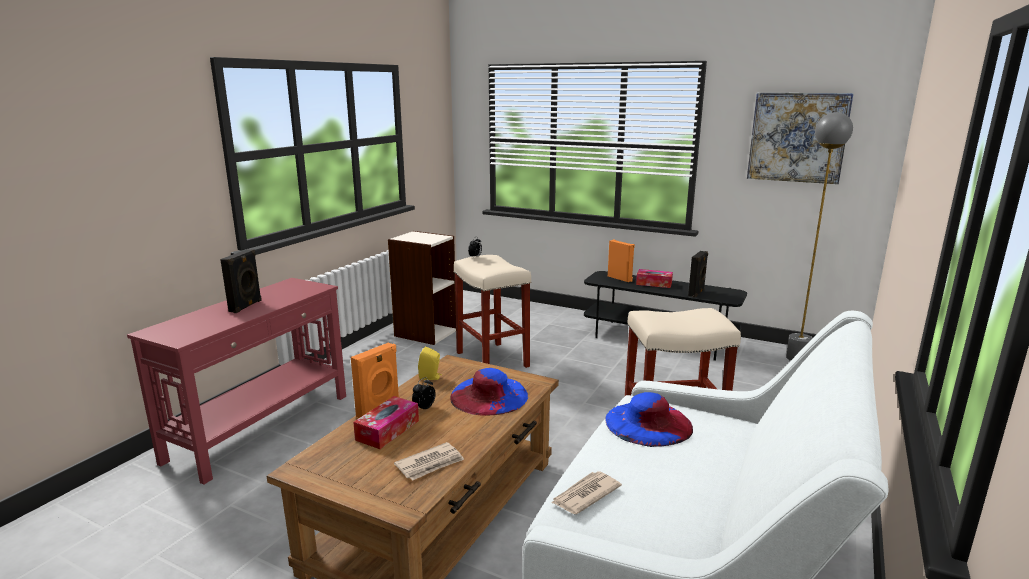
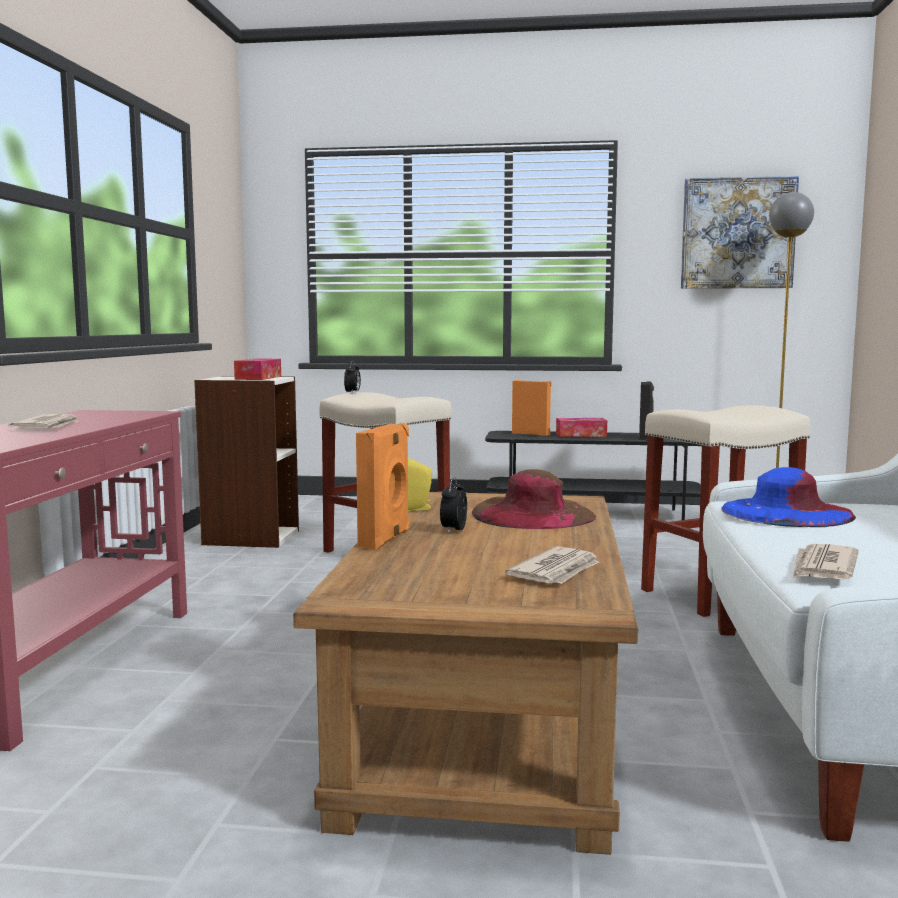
camera: 20 degrees left, 10 degrees down
black speaker [220,249,262,313] -> newspaper [8,414,79,429]
tissue box [353,396,419,449] -> tissue box moved to [234,359,281,380]
blue hat [451,368,528,416] -> brown hat [472,469,596,529]

